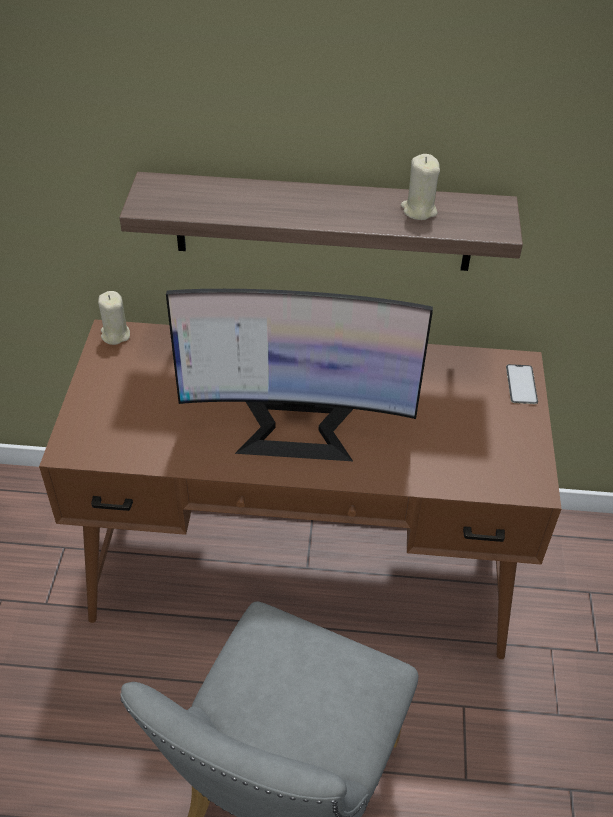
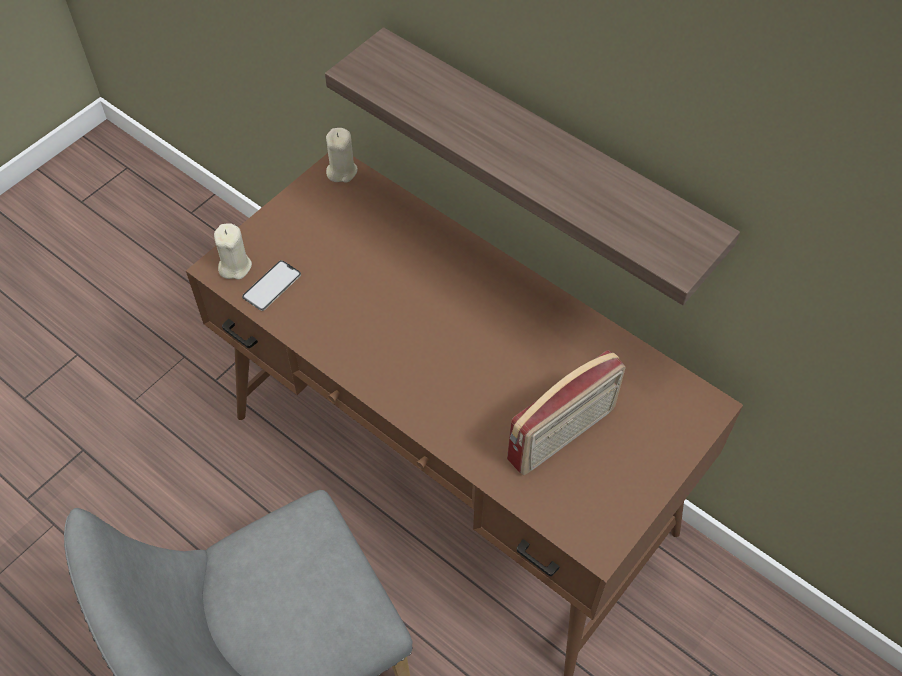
camera: 35 degrees right, 10 degrees up
monitor [166,289,433,462] -> none
beige candle [401,154,440,220] -> beige candle moved to [214,223,252,279]
phone [506,364,538,404] -> phone moved to [242,260,301,311]
none -> radio [507,350,626,475]

